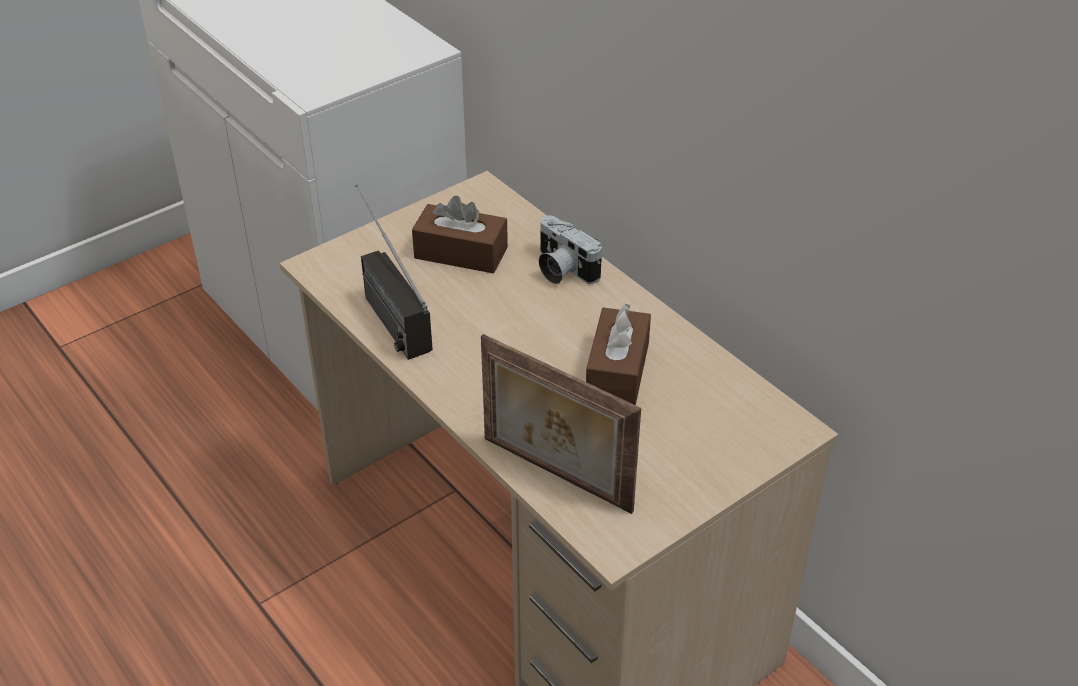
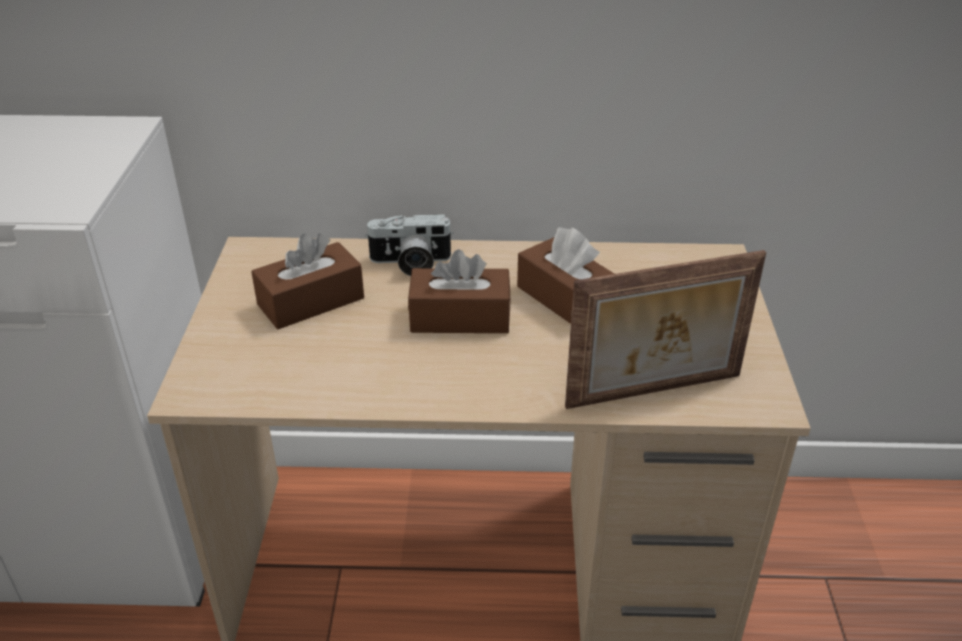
camera: 50 degrees left, 5 degrees down
radio [355,184,433,360] -> none
none -> brown tissue box [408,249,511,333]

